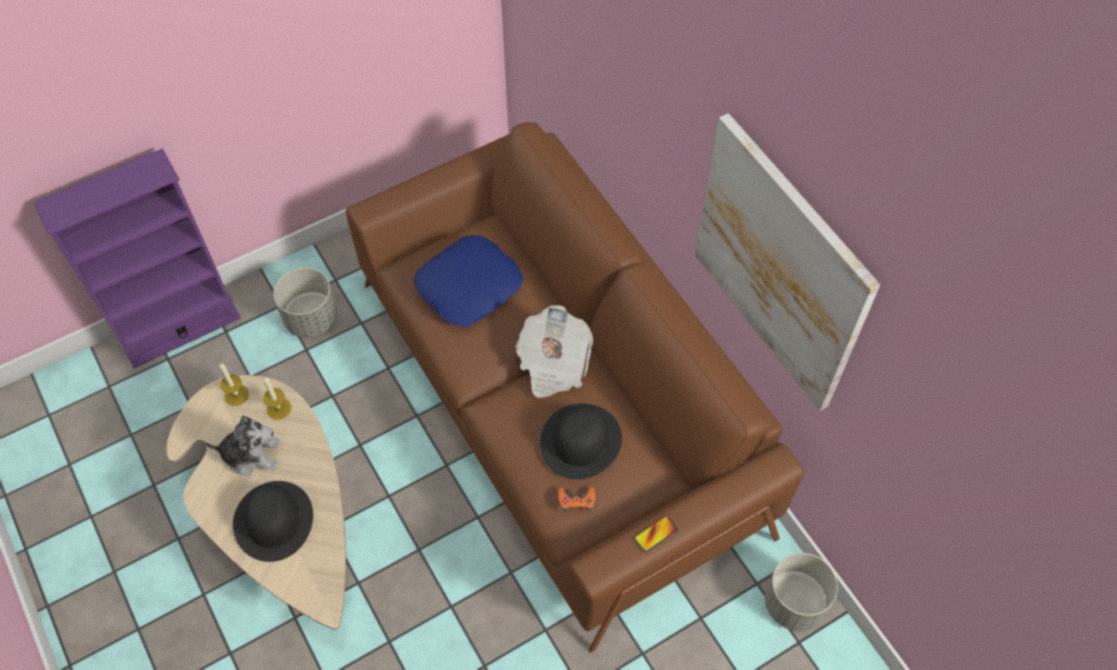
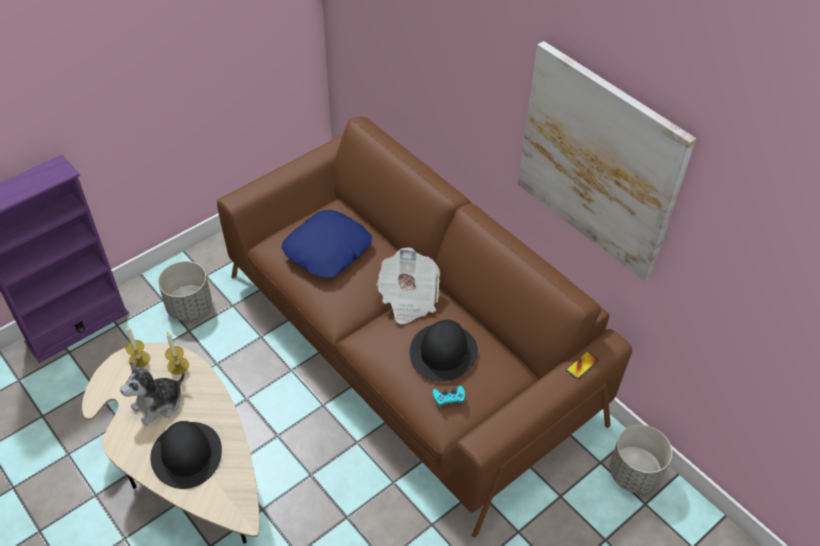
camera: 10 degrees left, 10 degrees down
plush toy [204,416,279,476] -> plush toy turned 150 degrees clockwise [120,361,185,426]
orange game controller [558,487,595,512] -> turquoise game controller [433,385,465,408]
phone [634,516,678,552] -> phone moved to [566,351,599,379]

